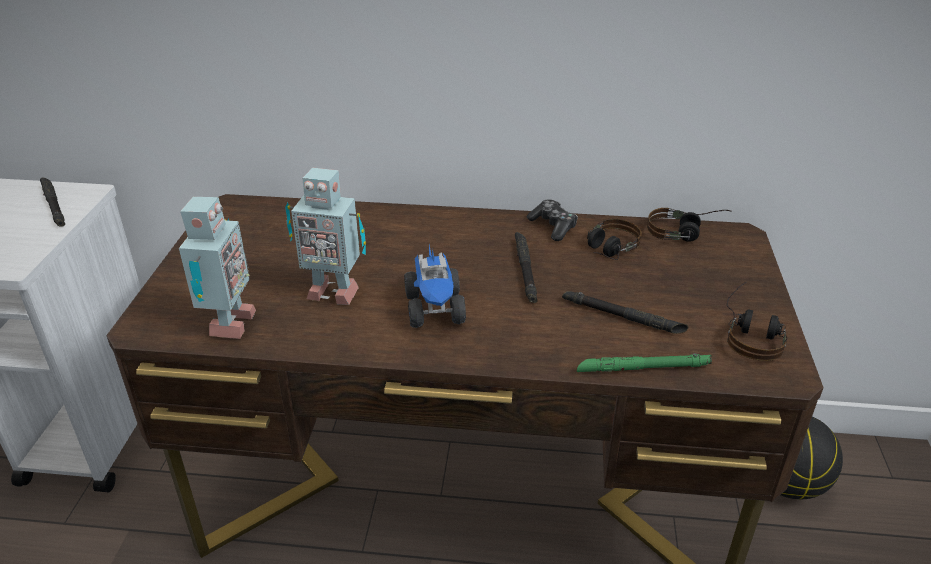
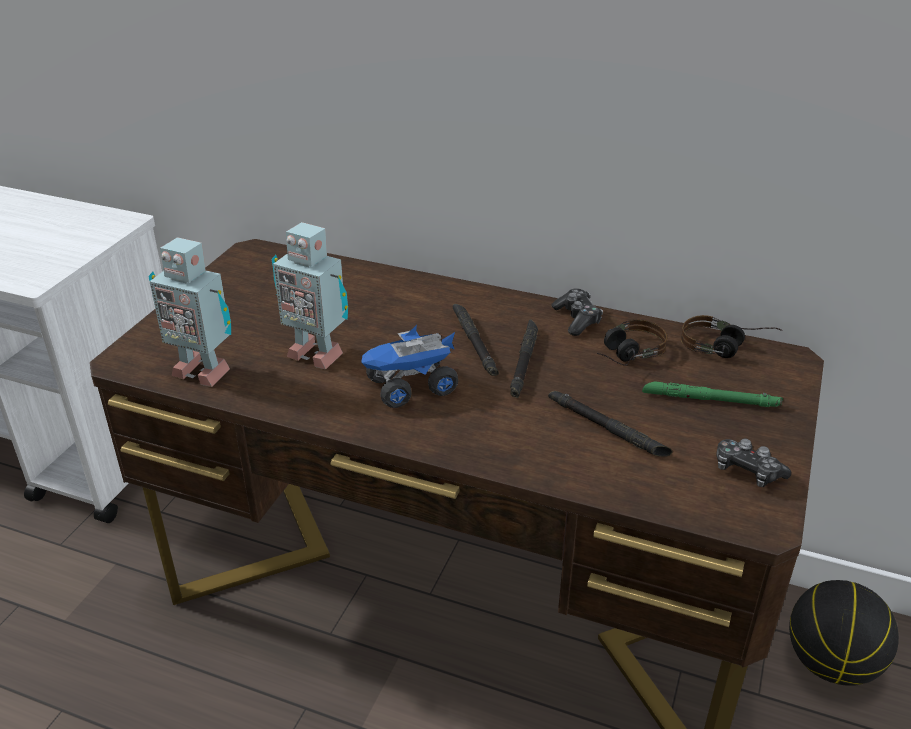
camera: 15 degrees right, 0 degrees up
black flashlight [40,178,65,227] -> black flashlight moved to [452,304,499,376]
toy robot [179,197,256,339] -> toy robot turned 90 degrees clockwise [148,237,231,387]
toy truck [404,244,466,328] -> toy truck turned 60 degrees clockwise [361,325,458,408]
green flashlight [577,353,712,372] -> green flashlight moved to [642,382,783,407]
headphones [726,282,787,361] -> game controller [716,438,791,487]

